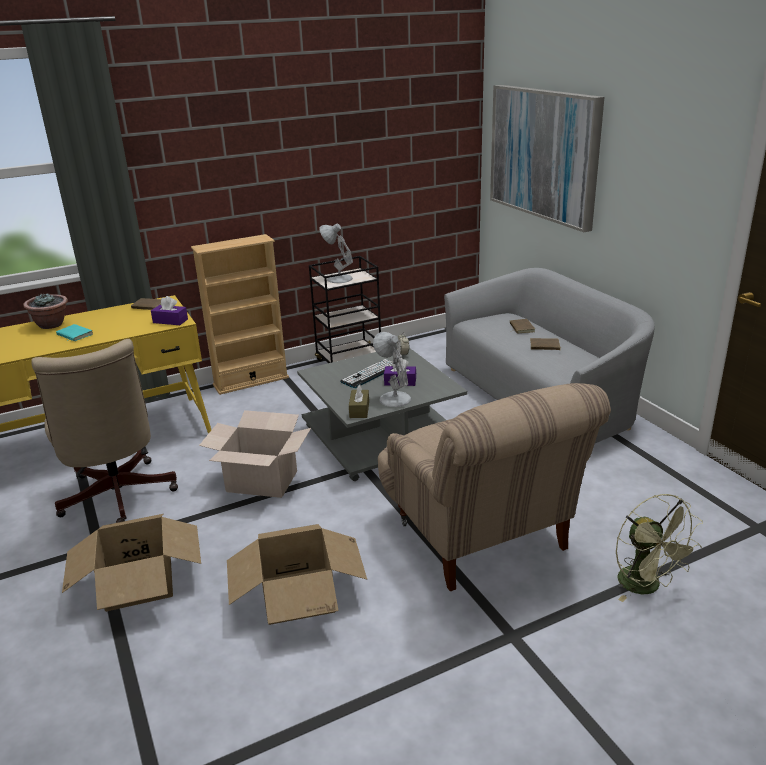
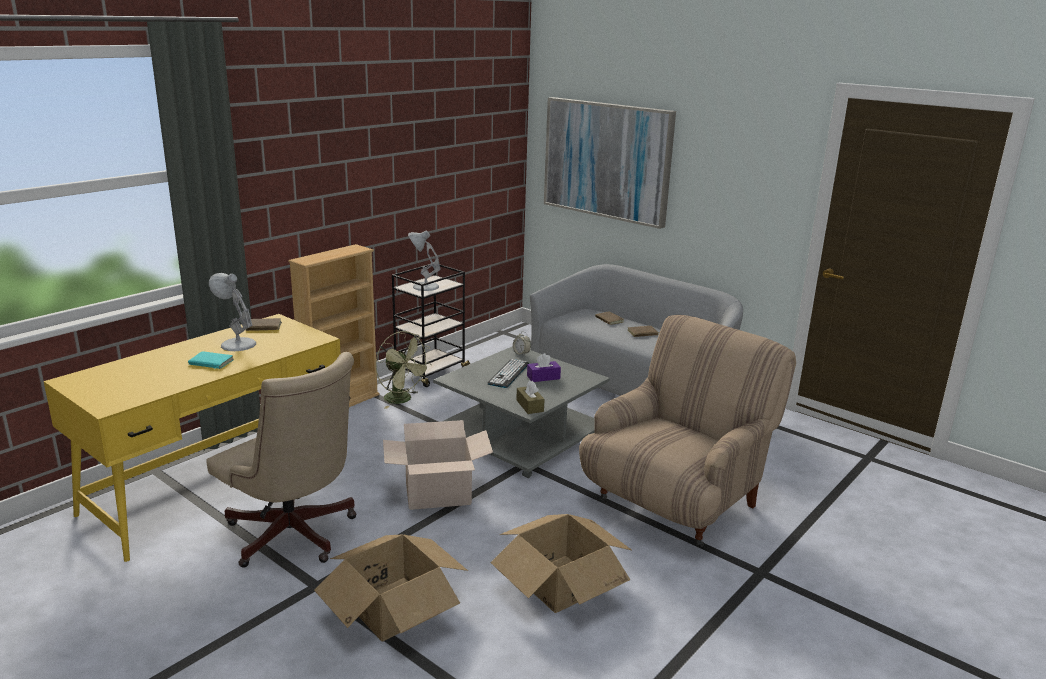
camera: 25 degrees left, 5 degrees down
potted plant [23,293,68,329] -> none
purple tissue box [151,296,188,325] -> none
white table lamp [373,332,411,407] -> white table lamp moved to [209,273,256,351]
beige armchair [378,383,611,591] -> beige armchair turned 90 degrees counterclockwise [579,315,796,547]
green fan [616,494,703,602] -> green fan moved to [376,331,432,409]

